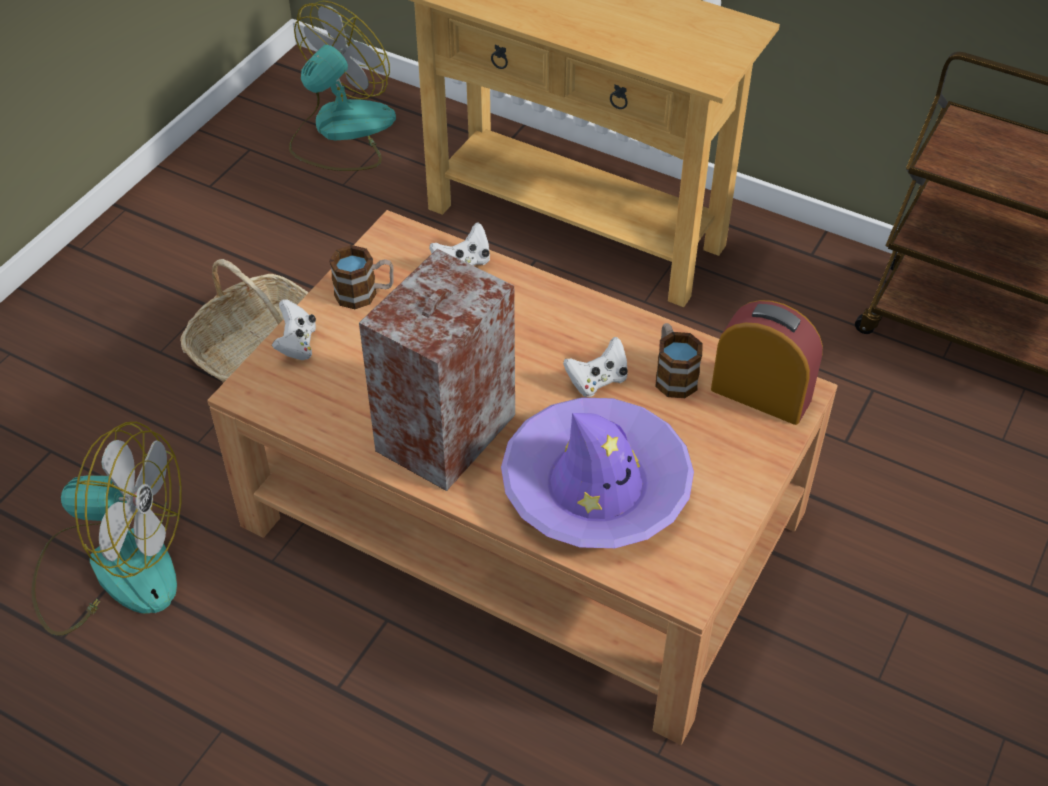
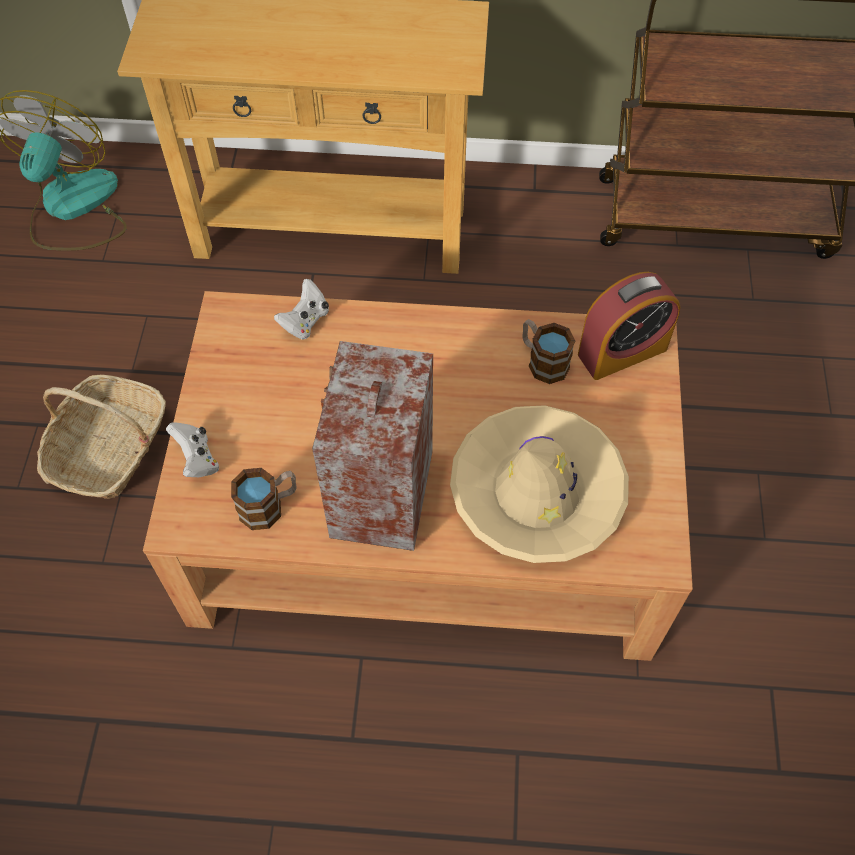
camera: 25 degrees left, 10 degrees up
fan [31,422,182,636] -> none
mug [329,245,394,309] -> mug moved to [231,468,297,530]
purple hat [501,398,694,548] -> beige hat [450,405,629,563]
white game controller [563,337,628,397] -> none
alarm clock [711,300,823,425] -> alarm clock turned 150 degrees clockwise [578,272,680,380]

